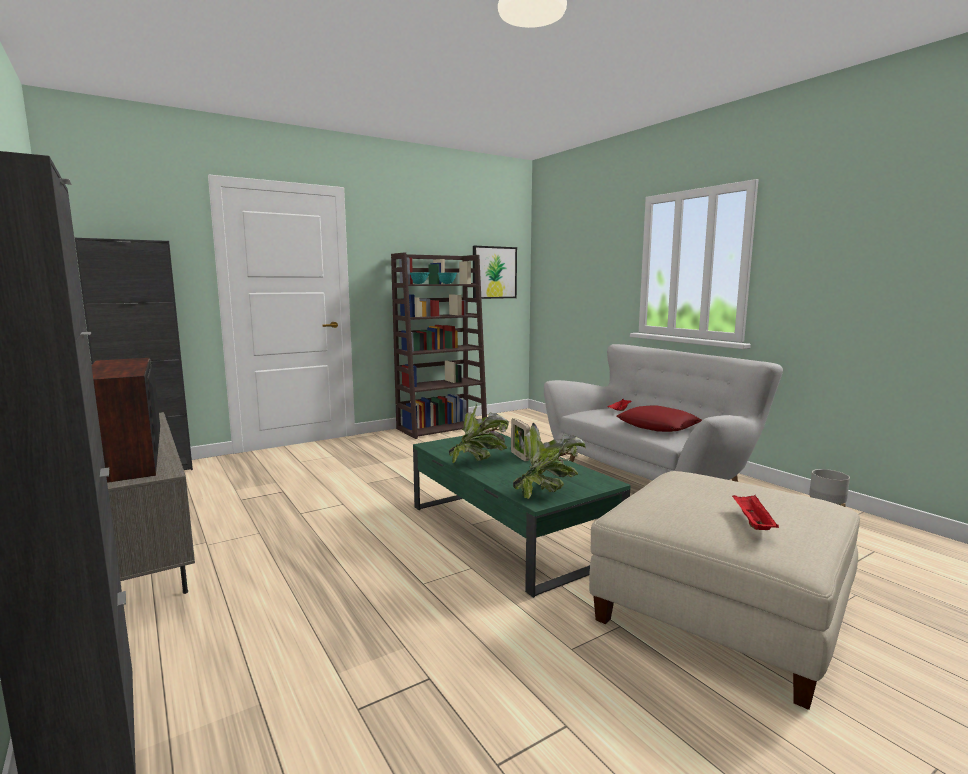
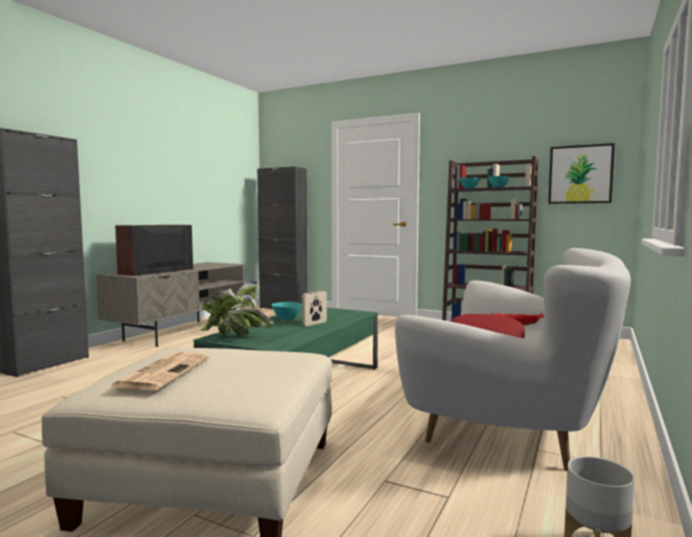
camera: 60 degrees right, 5 degrees down
potted plant [449,403,509,463] -> turquoise bowl [272,302,302,320]
red tray [732,494,779,530] -> newspaper [110,352,209,390]

